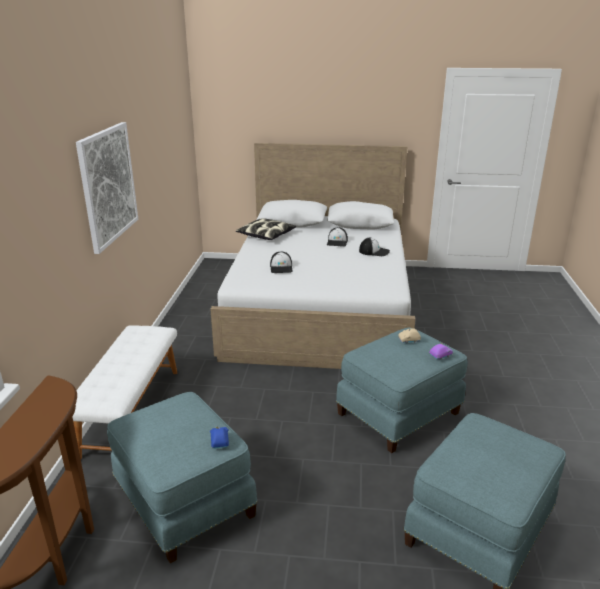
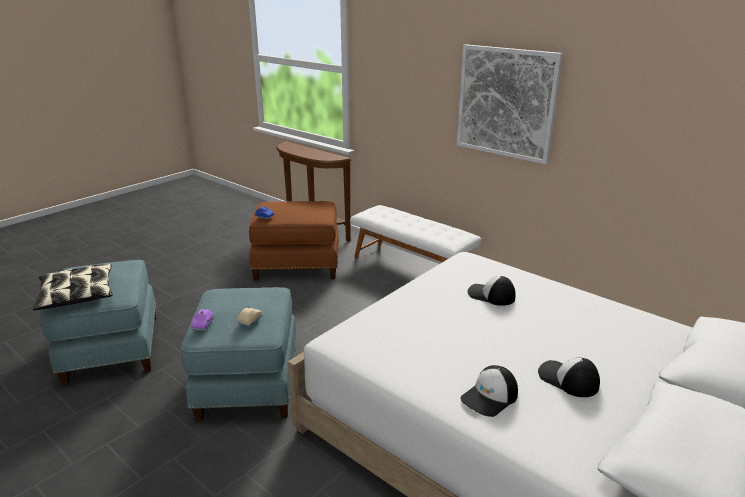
camera: 125 degrees right, 0 degrees up
blue ottoman [107,392,257,563] -> brown ottoman [249,201,339,281]
pillow [236,219,296,240] -> pillow moved to [32,264,113,310]

